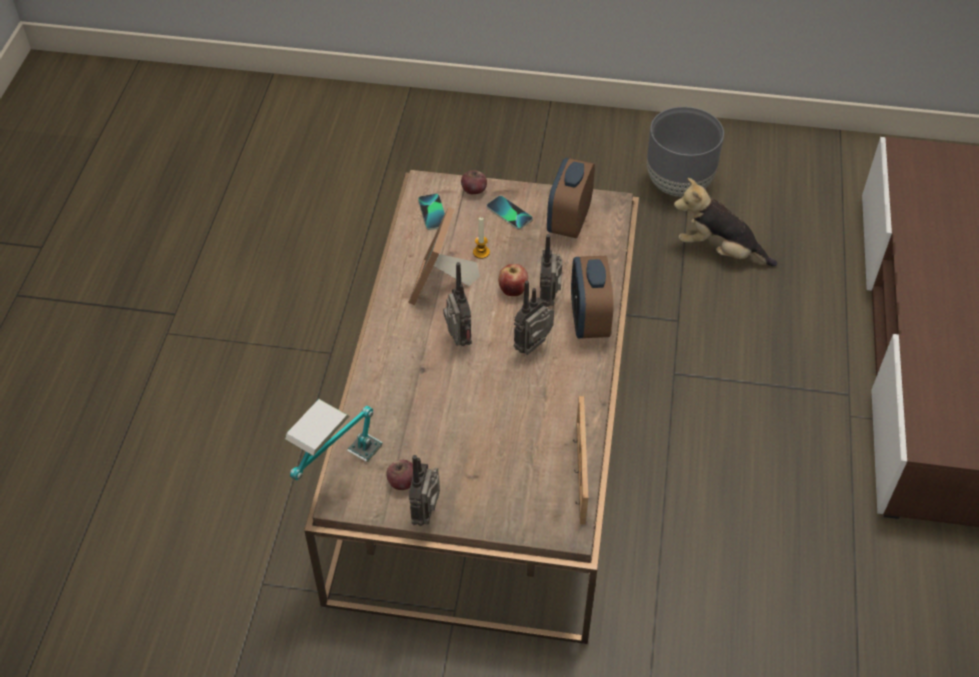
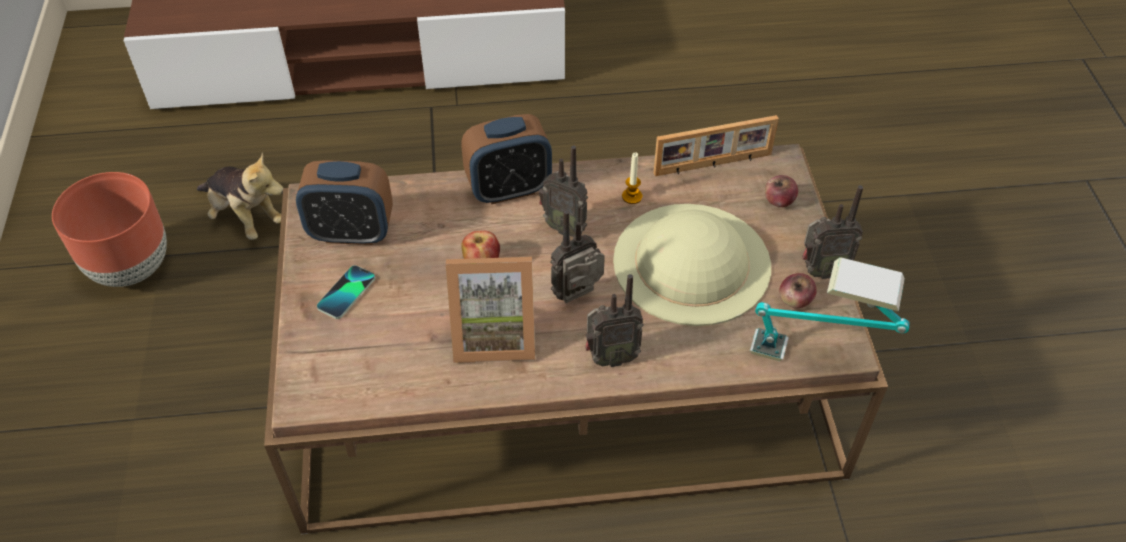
camera: 105 degrees left, 0 degrees up
phone [418,194,445,230] -> none
apple [461,171,487,194] -> apple moved to [765,175,798,207]
candle [473,217,490,259] -> candle moved to [622,152,643,204]
radio [540,234,562,307] -> radio moved to [585,274,644,367]
grey planter [647,107,724,197] -> brown planter [52,172,167,287]
plush toy [674,178,777,266] -> plush toy turned 60 degrees counterclockwise [197,153,283,240]
none -> beige hat [613,204,771,326]

